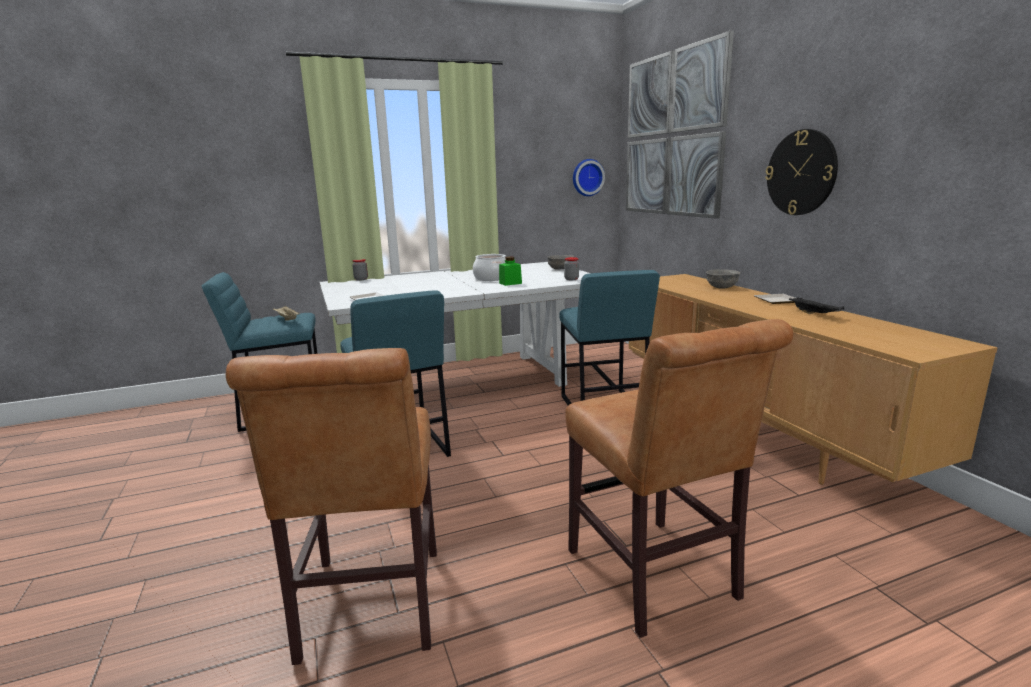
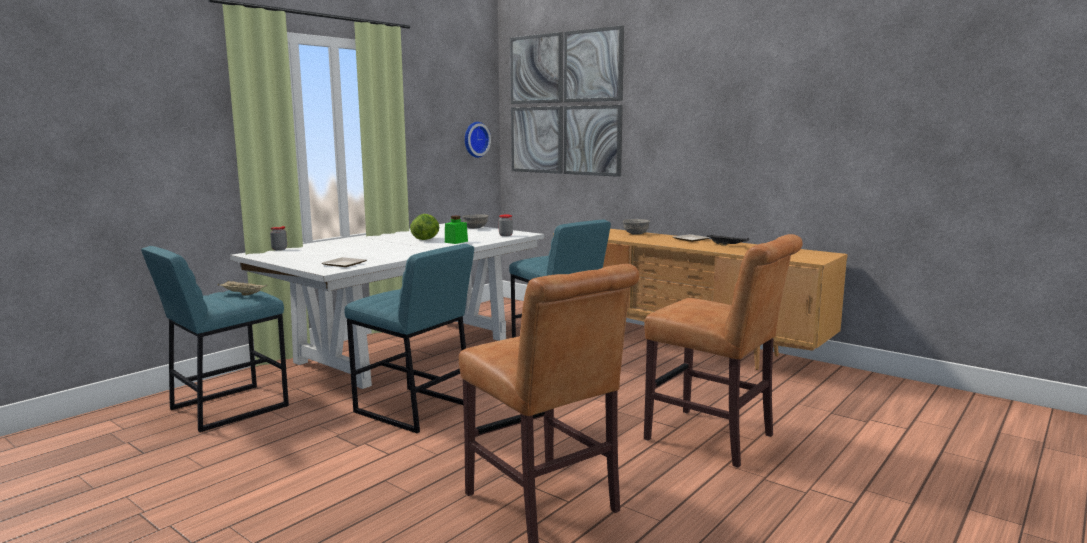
camera: 30 degrees left, 5 degrees down
cooking pot [473,254,506,281] -> lettuce [410,214,439,240]
wall clock [765,129,838,215] -> none

